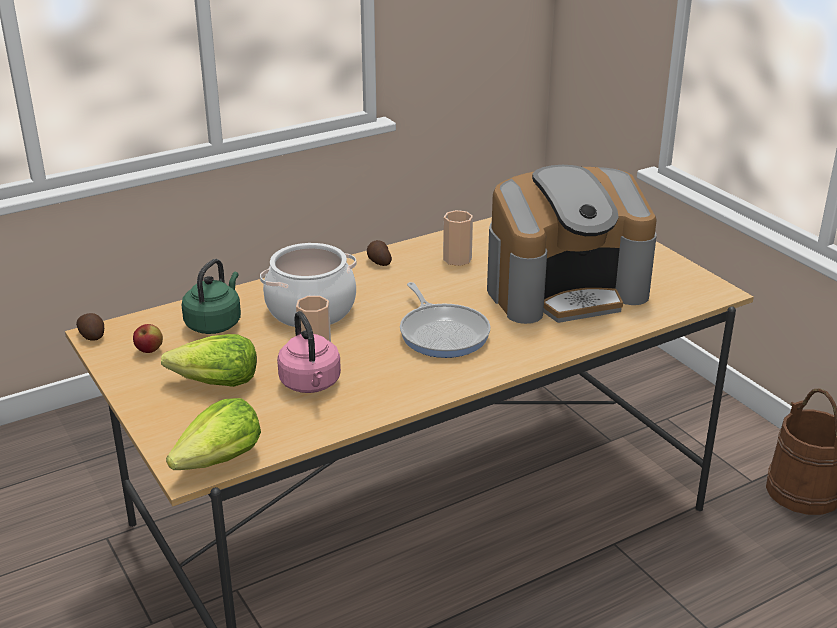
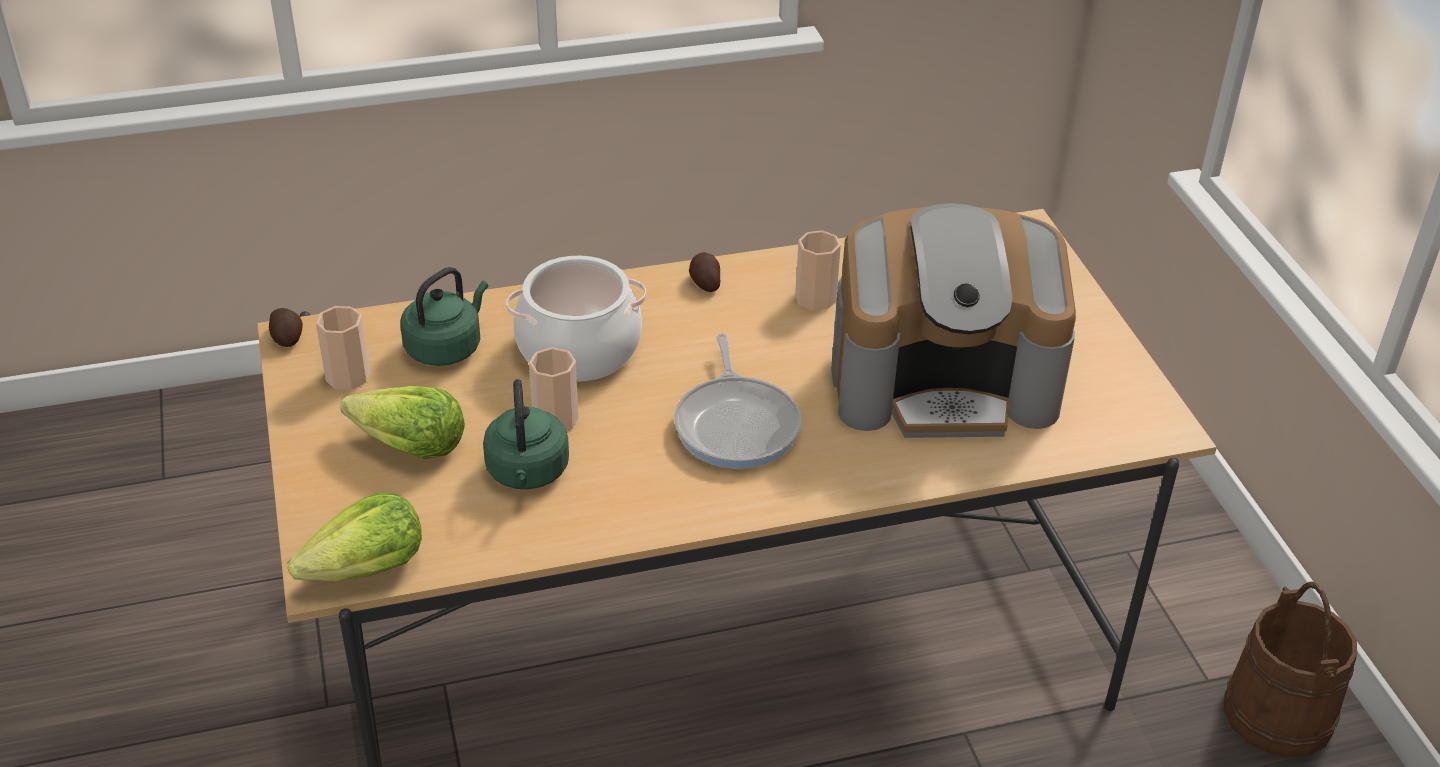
camera: 15 degrees right, 10 degrees up
apple [133,324,163,353] -> cup [316,306,370,390]
pink kettle [277,311,341,393] -> green kettle [483,379,569,489]

